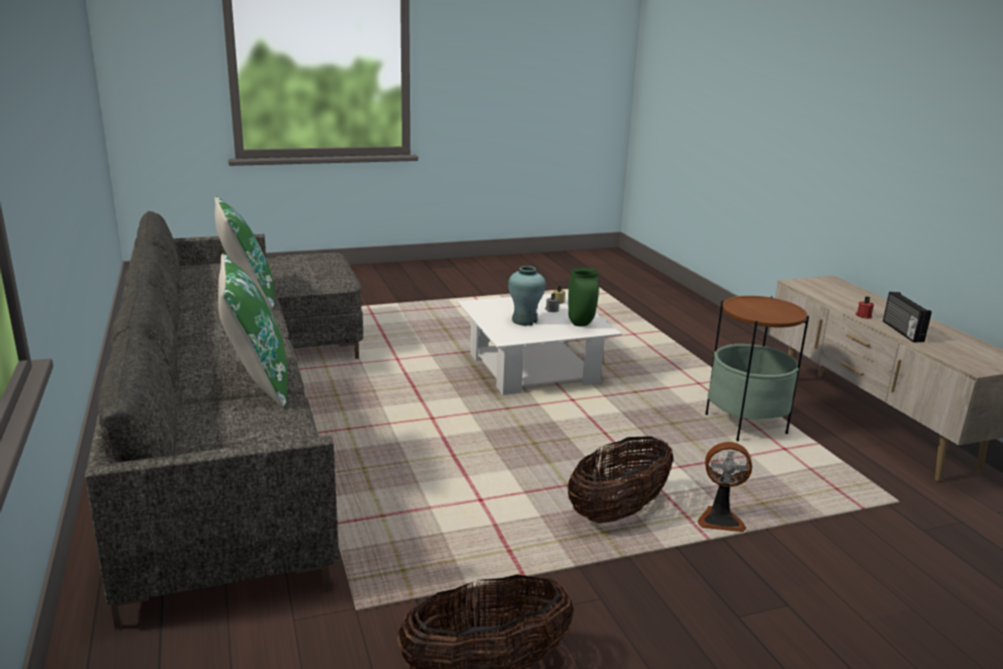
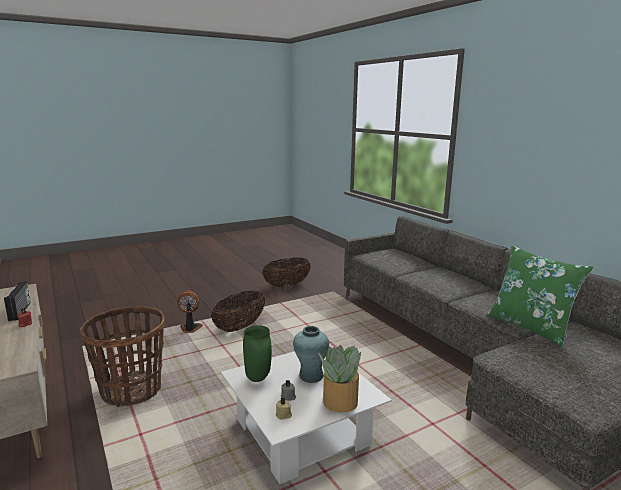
camera: 170 degrees right, 5 degrees down
green pillow [218,253,287,409] -> none
side table [705,296,809,441] -> basket [80,306,165,407]
none -> potted plant [318,345,361,413]

